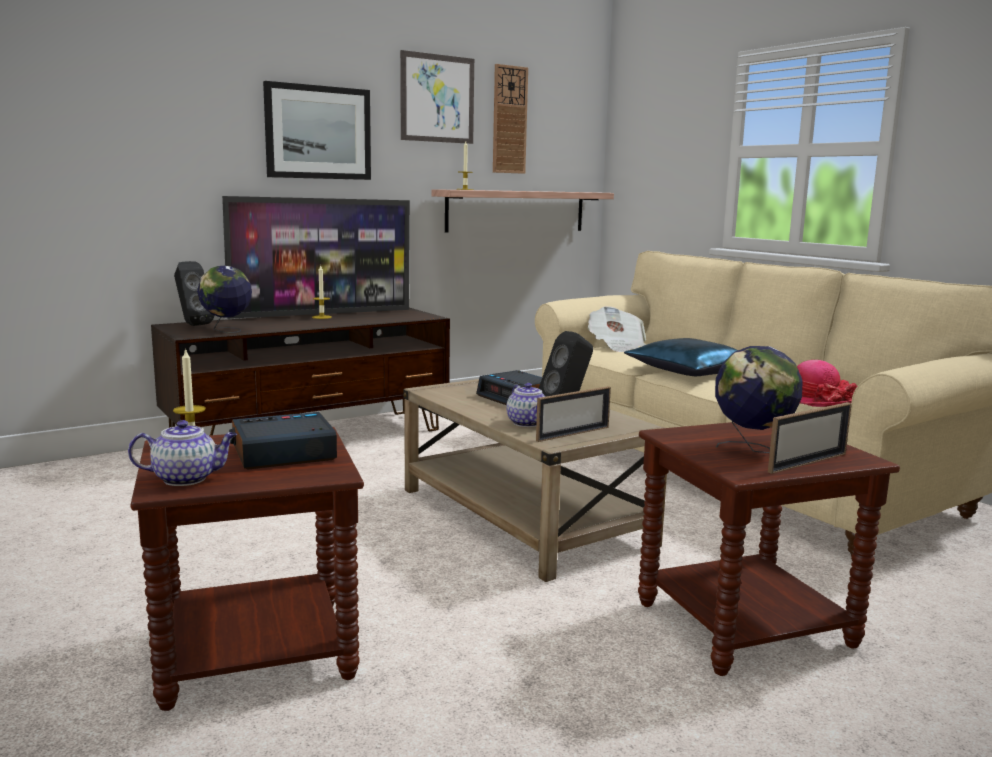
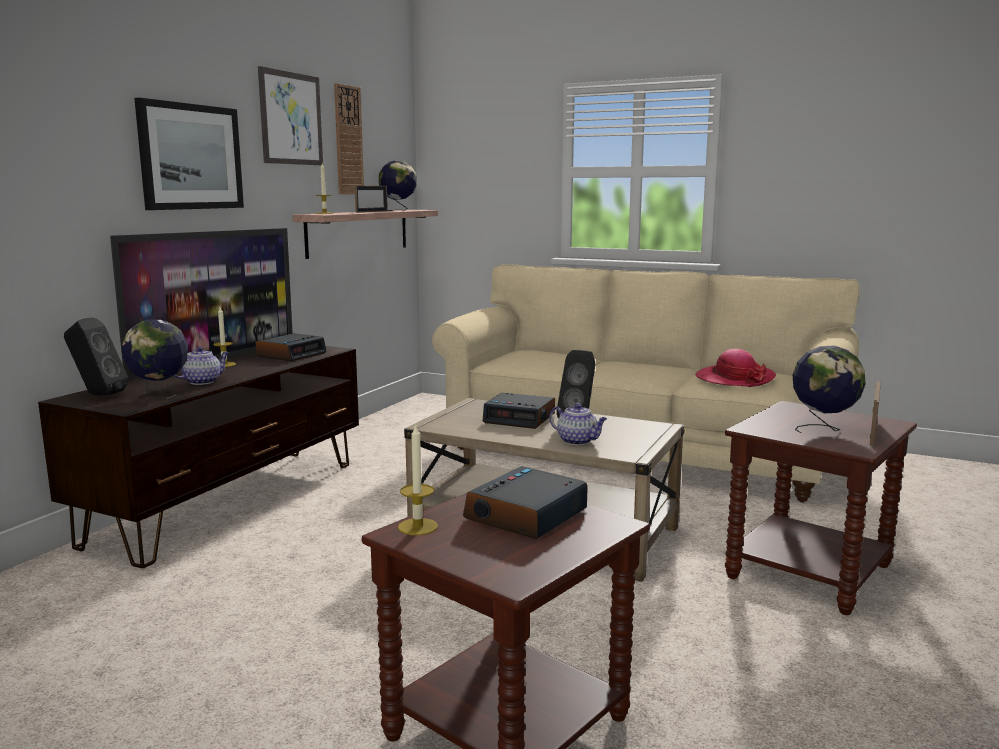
camera: 30 degrees left, 0 degrees up
teapot [128,420,237,486] -> teapot moved to [174,347,229,385]
picture frame [536,386,611,442] -> picture frame moved to [355,186,388,213]
newspaper [588,306,646,352] -> none
blue pillow [624,338,738,376] -> none
none -> alarm clock [255,333,327,361]
none -> globe [379,160,417,211]

